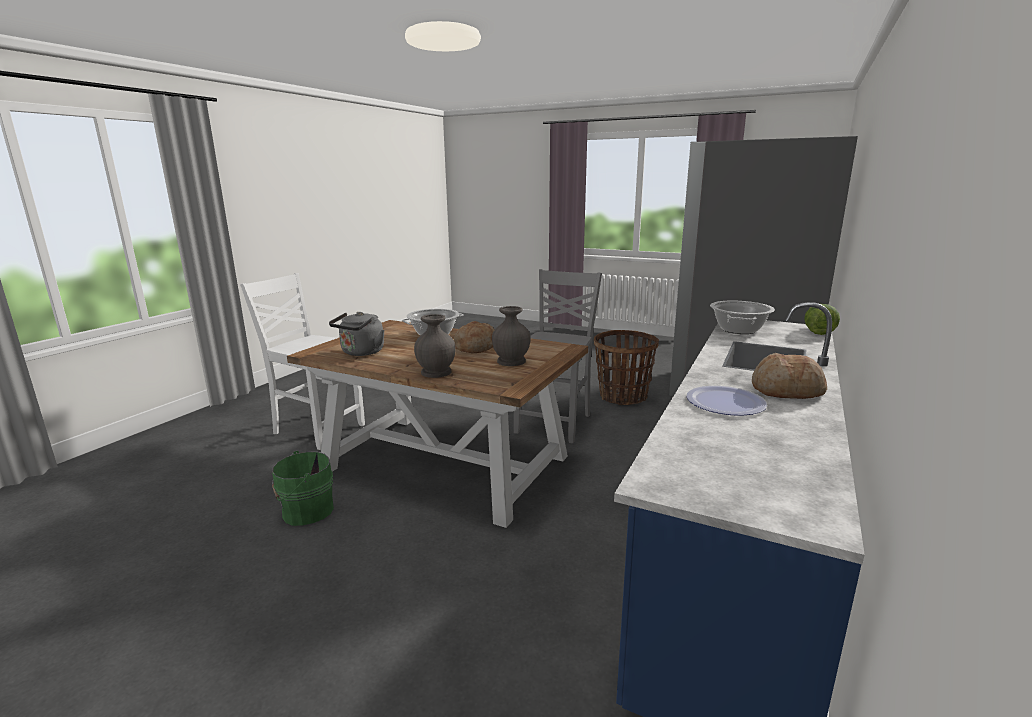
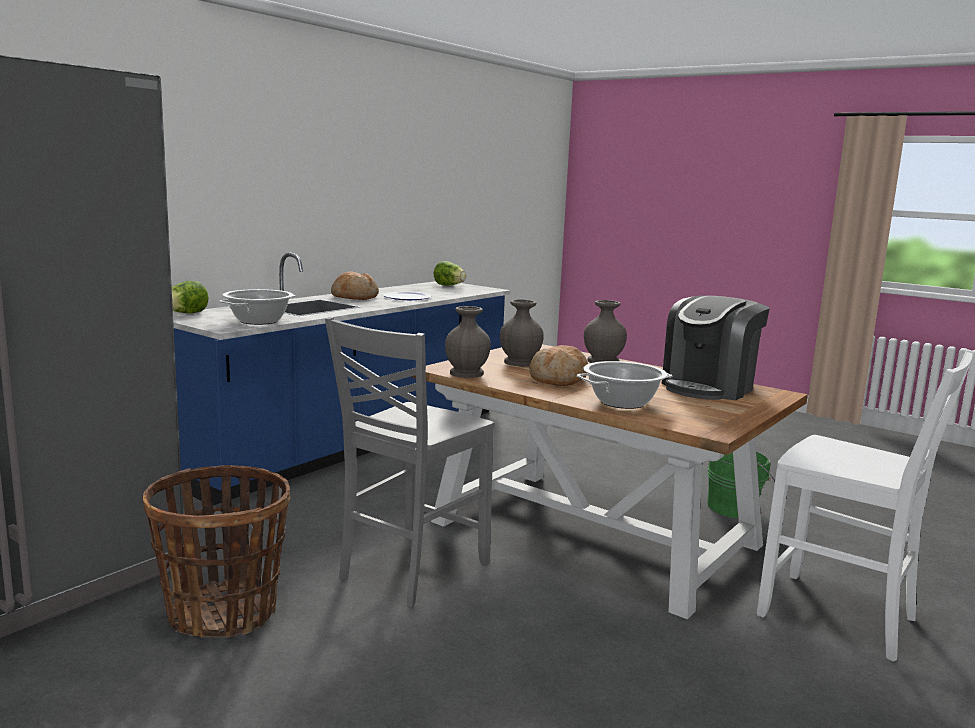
camera: 170 degrees left, 5 degrees down
grey kettle [329,312,385,356] -> coffee machine [662,295,770,400]
none -> lettuce [434,261,466,286]
none -> grey vase [445,306,491,378]

